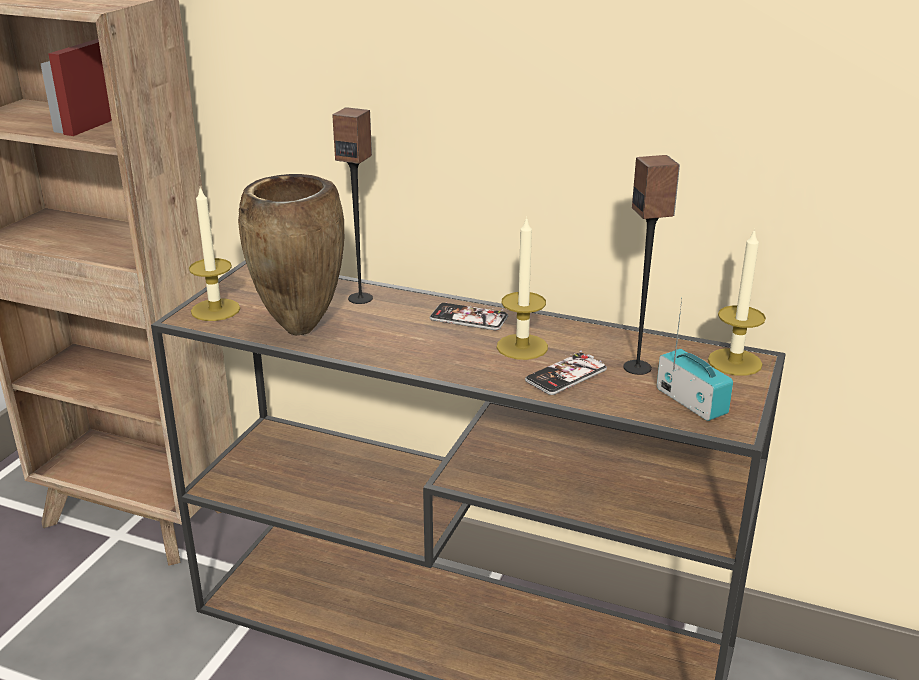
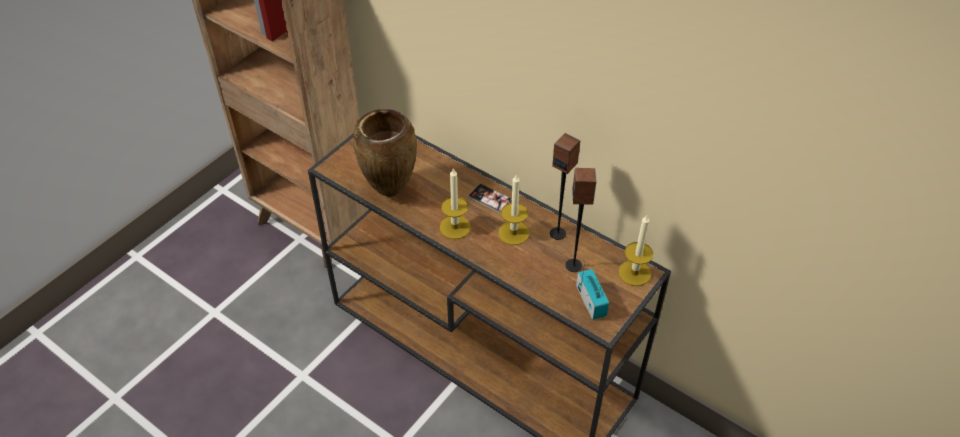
camera: 15 degrees right, 20 degrees up
candle [189,187,240,321] -> candle moved to [440,168,471,239]
speaker [332,107,373,304] -> speaker moved to [550,133,580,240]
phone [525,350,607,395] -> none

